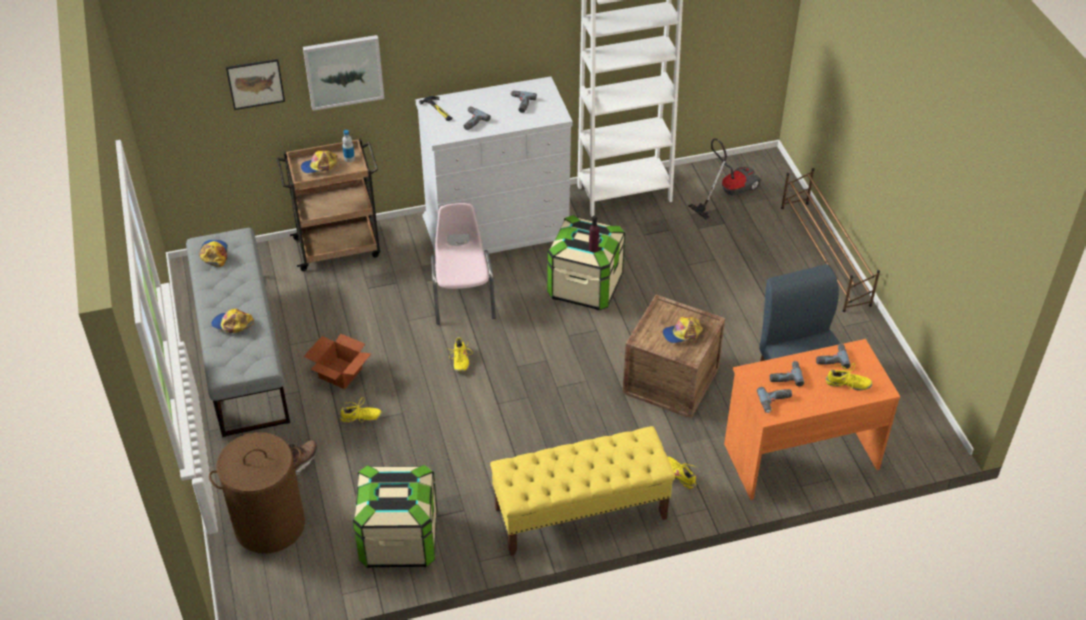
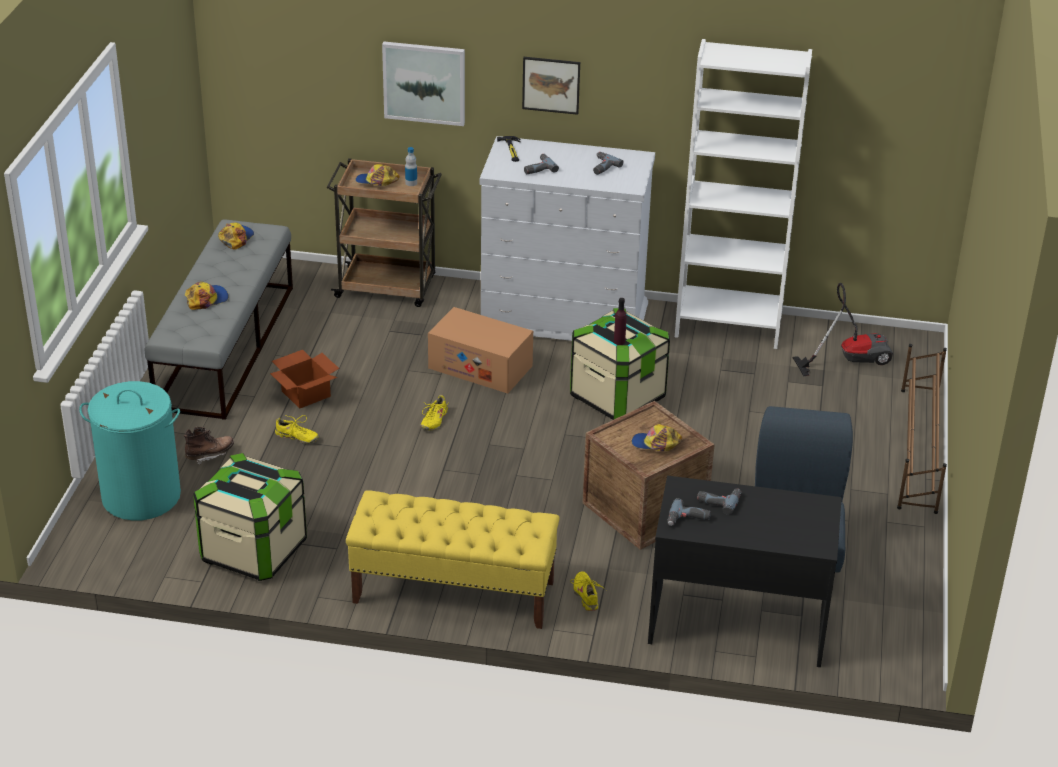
camera: 25 degrees right, 10 degrees down
brown laundry basket [209,432,305,553] -> turquoise laundry basket [79,381,181,521]
cap [211,309,254,333] -> cap turned 105 degrees clockwise [185,282,229,310]
picture [226,59,285,110] -> picture moved to [522,57,580,115]
pink chair [431,203,496,325] -> cardboard box [428,307,533,393]
orange desk [724,339,900,500] -> black desk [648,475,842,667]
power drill [816,344,851,369] -> none
yellow shoe [826,363,872,391] -> none

